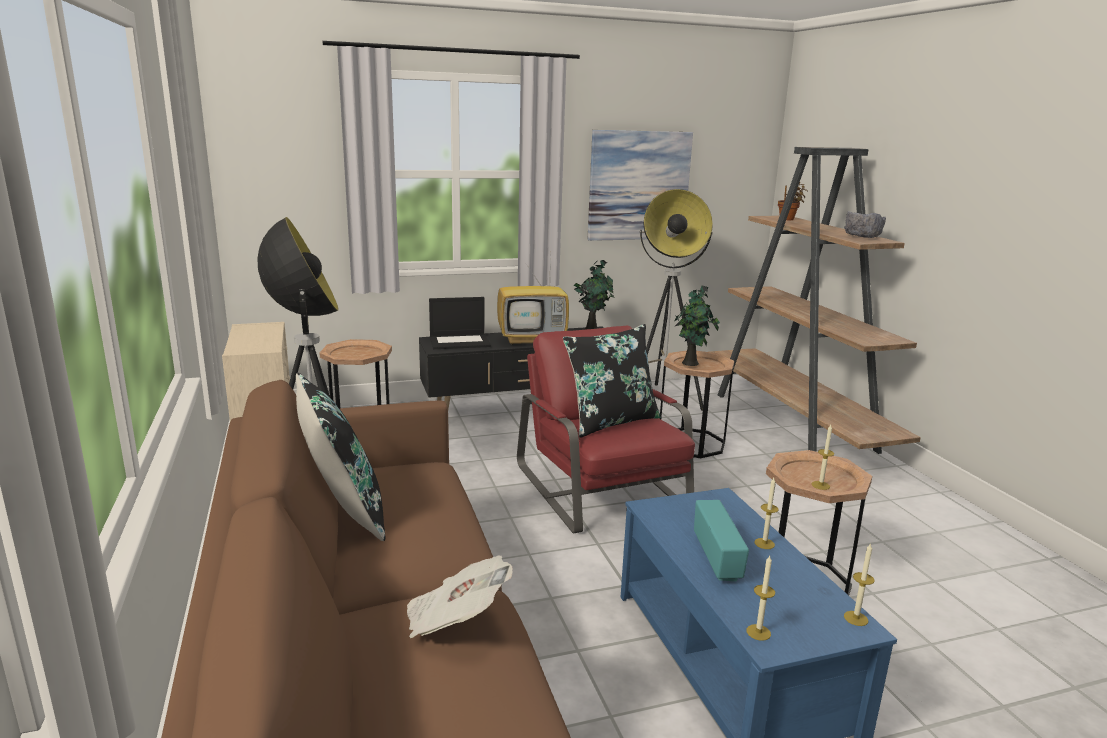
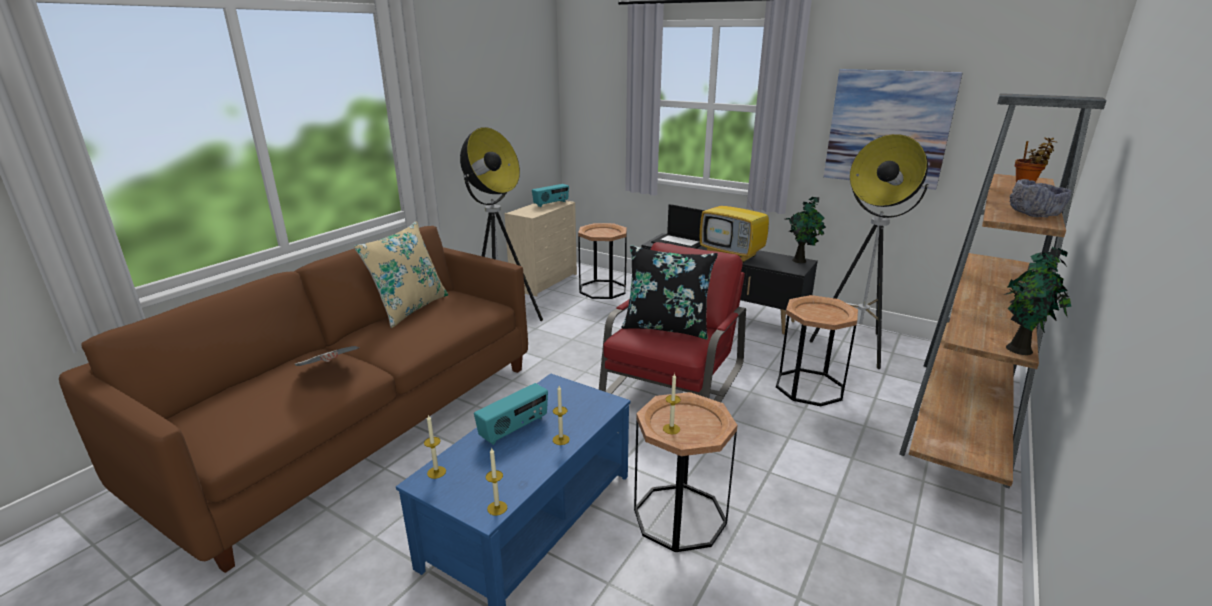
camera: 50 degrees right, 5 degrees up
black pillow [296,373,385,541] -> beige pillow [354,221,448,328]
potted plant [674,285,720,366] -> potted plant moved to [1006,247,1071,355]
none -> radio [532,184,569,207]

